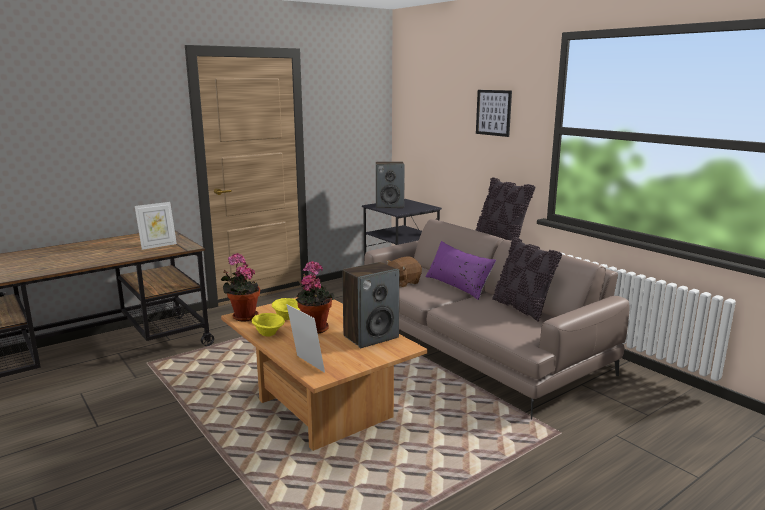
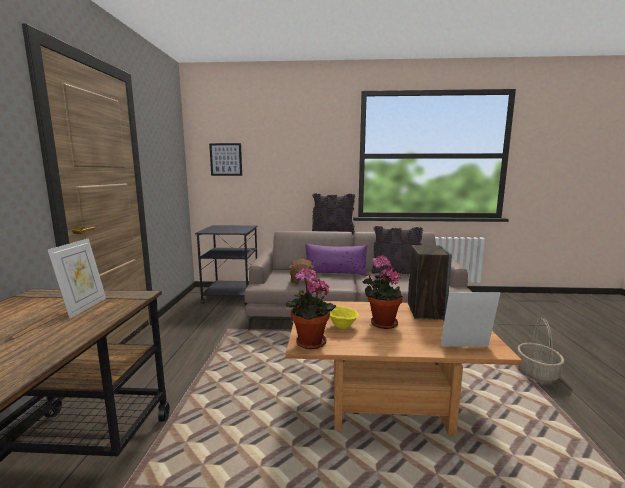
camera: 50 degrees left, 5 degrees down
yellow bowl [252,313,285,337] -> none
speaker [376,161,405,208] -> none
picture [476,90,512,137] -> picture moved to [209,143,242,176]
none -> basket [517,318,565,382]

